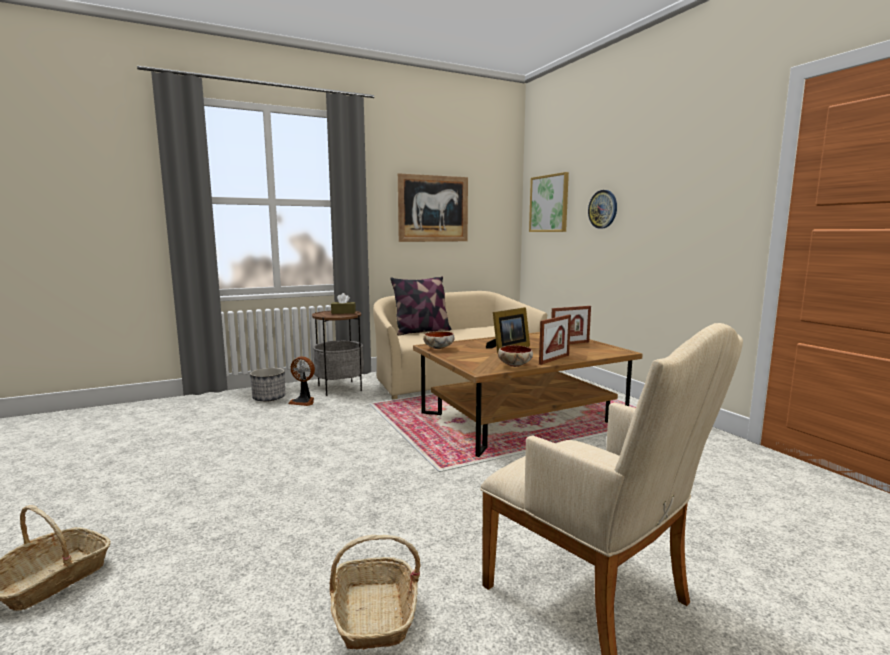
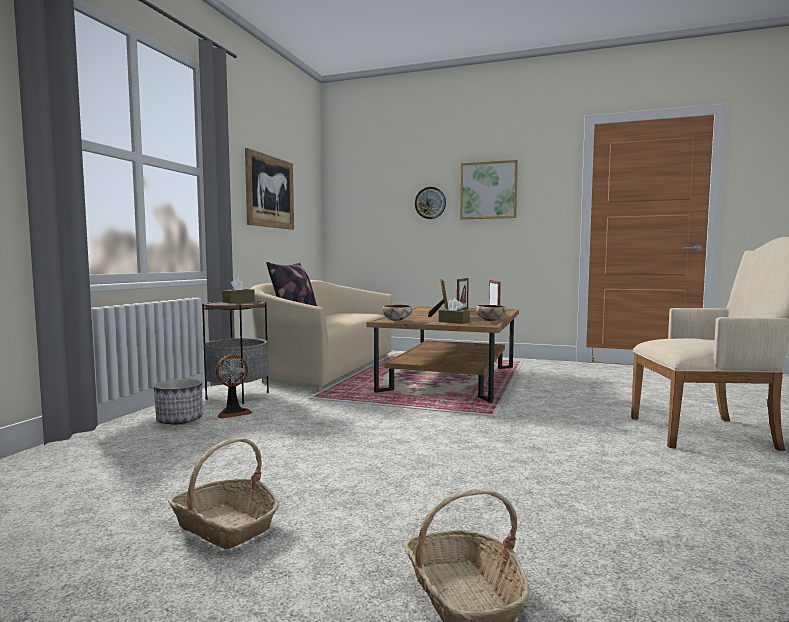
camera: 45 degrees left, 5 degrees down
basket [330,535,421,650] -> basket moved to [168,438,279,549]
picture [529,172,569,232] -> picture moved to [460,160,518,219]
none -> brown tissue box [439,298,470,324]

